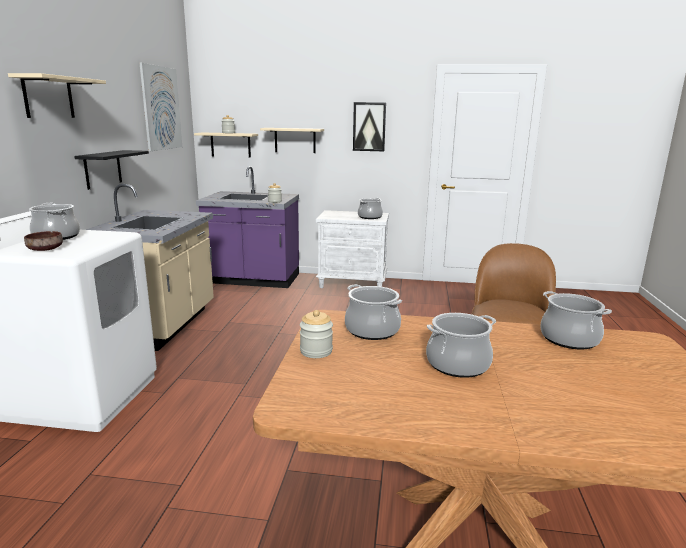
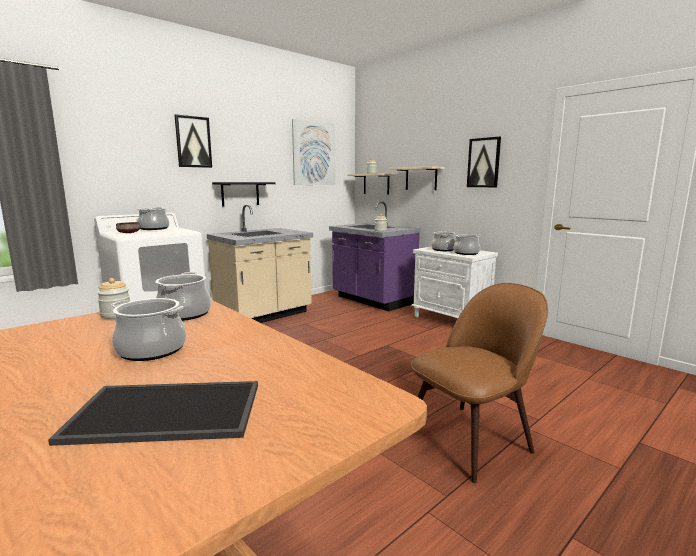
camera: 40 degrees right, 5 degrees down
beige shelf [8,73,106,118] -> picture [174,114,212,168]
cooking pot [540,291,612,350] -> cooking pot moved to [431,231,456,251]
none -> tray [48,381,258,446]

